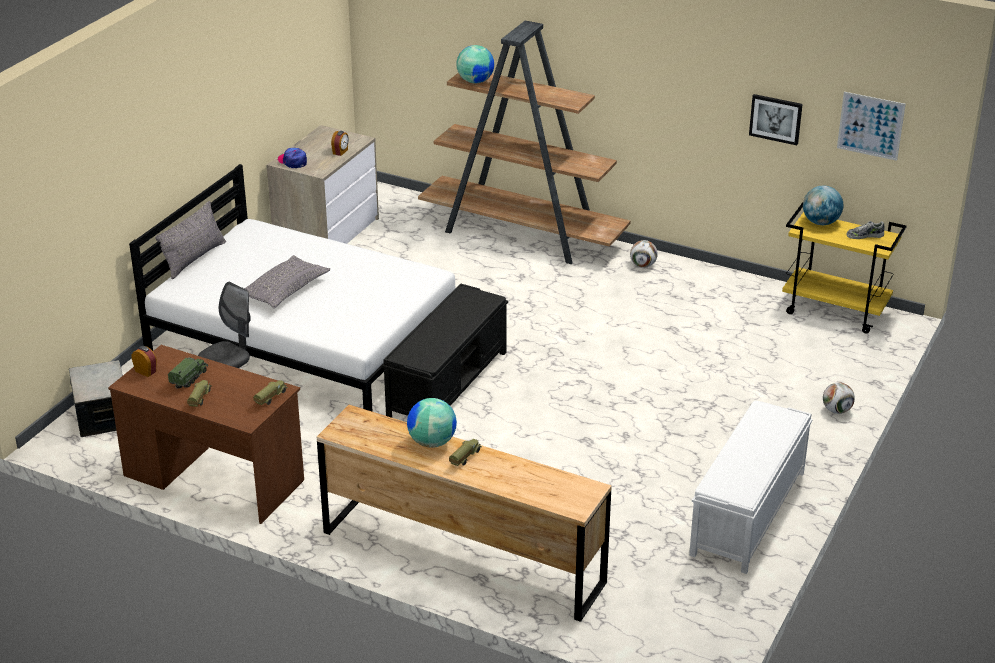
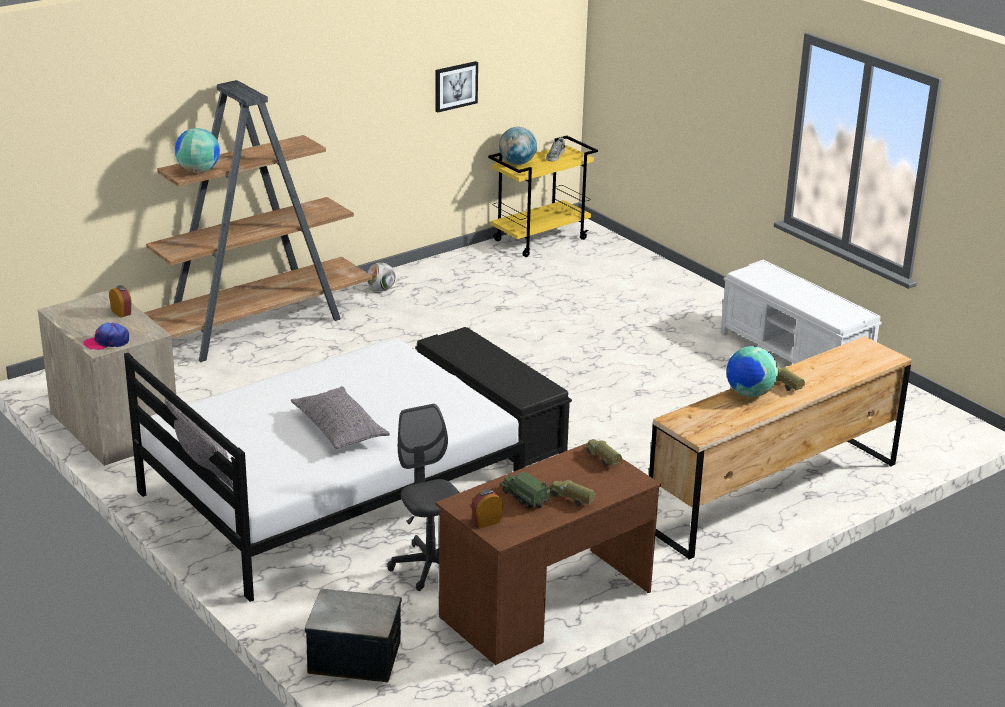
camera: 65 degrees left, 5 degrees down
football [823,382,855,414] -> none
picture [837,92,906,161] -> none

